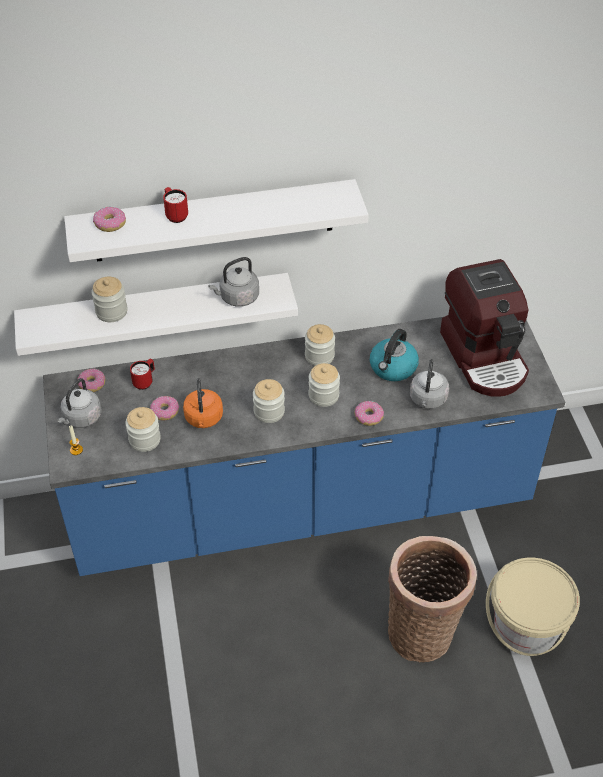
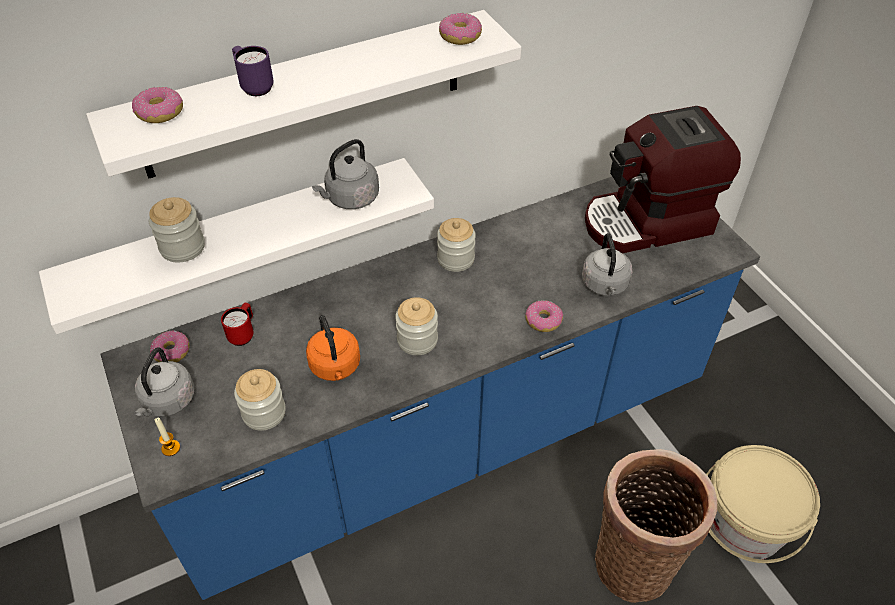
camera: 15 degrees left, 0 degrees up
donut [150,396,179,420] -> donut moved to [439,13,482,45]
red mug [163,187,188,223] -> purple mug [232,46,274,96]
jar [308,363,340,407] -> none
kettle [370,329,419,381] -> none
coffee machine [440,259,529,397] -> coffee machine turned 105 degrees clockwise [585,106,741,253]

